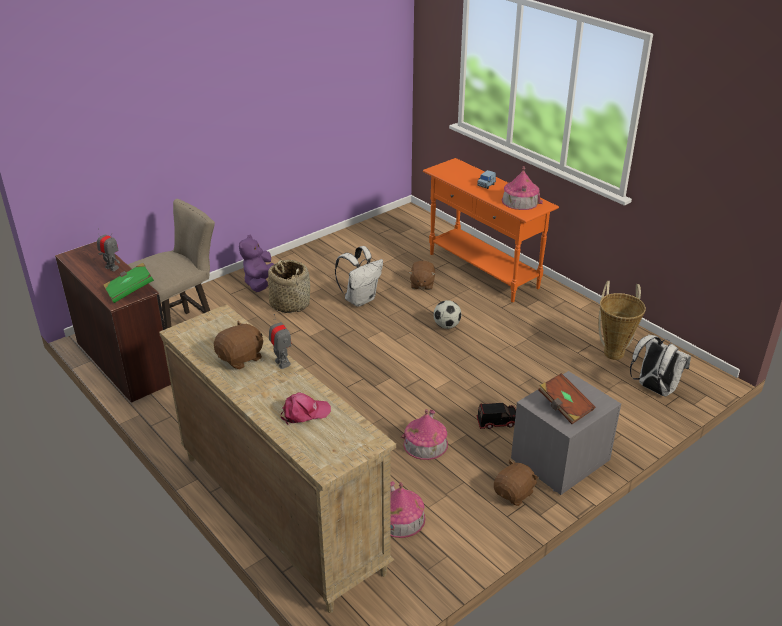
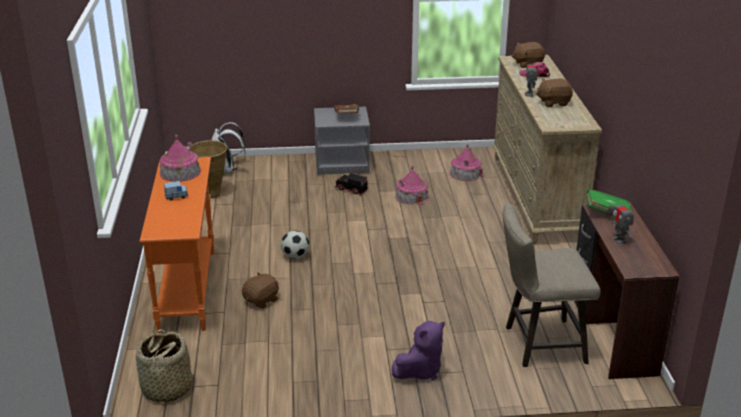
camera: 145 degrees left, 5 degrees down
basket [268,260,310,313] -> basket moved to [136,329,192,403]
white backpack [335,246,383,307] -> none
brown plush toy [494,459,539,506] -> brown plush toy moved to [512,42,545,68]

